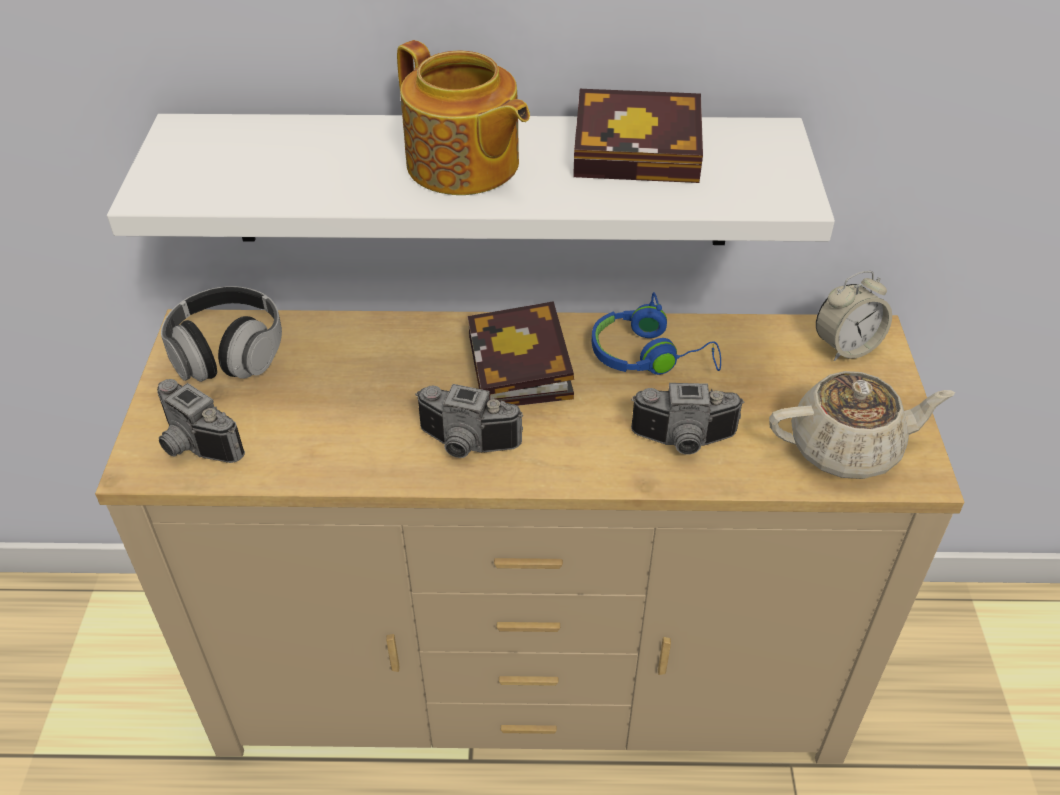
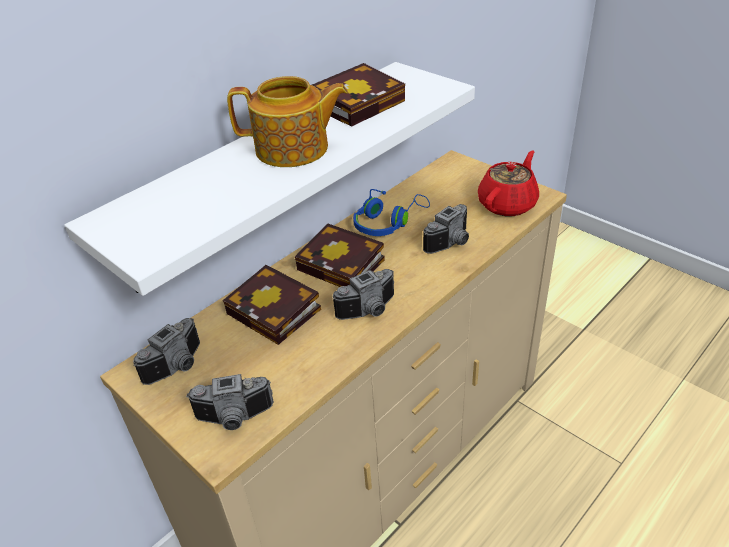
camera: 45 degrees left, 5 degrees down
headphones [161,286,282,382] -> camera [133,318,200,385]
beige teapot [769,371,955,479] -> red teapot [478,150,539,216]
alarm clock [816,271,892,361] -> none
none -> book [223,265,321,345]

